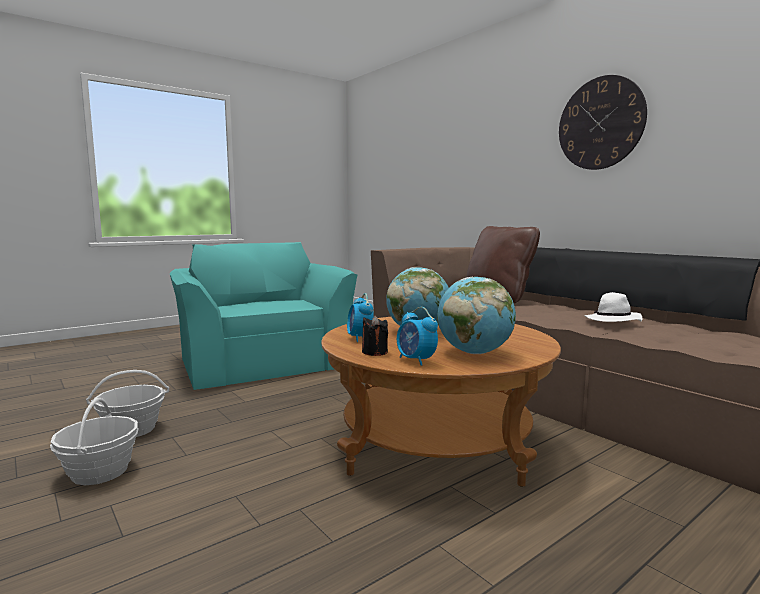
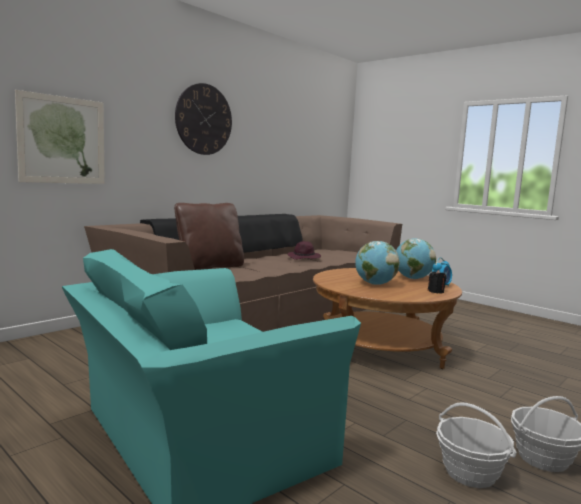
camera: 100 degrees left, 0 degrees up
alarm clock [347,293,374,342] -> none
white hat [584,292,643,322] -> purple hat [287,241,321,260]
none -> picture [15,90,105,184]

